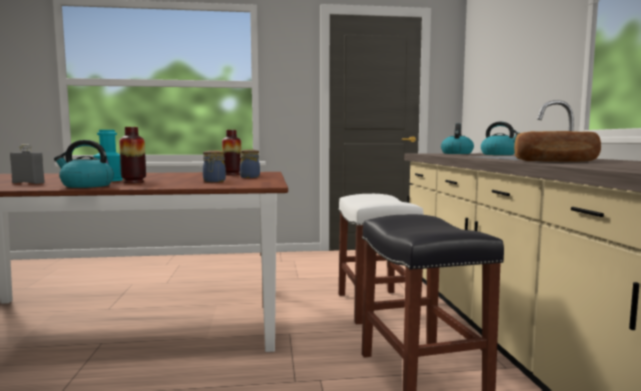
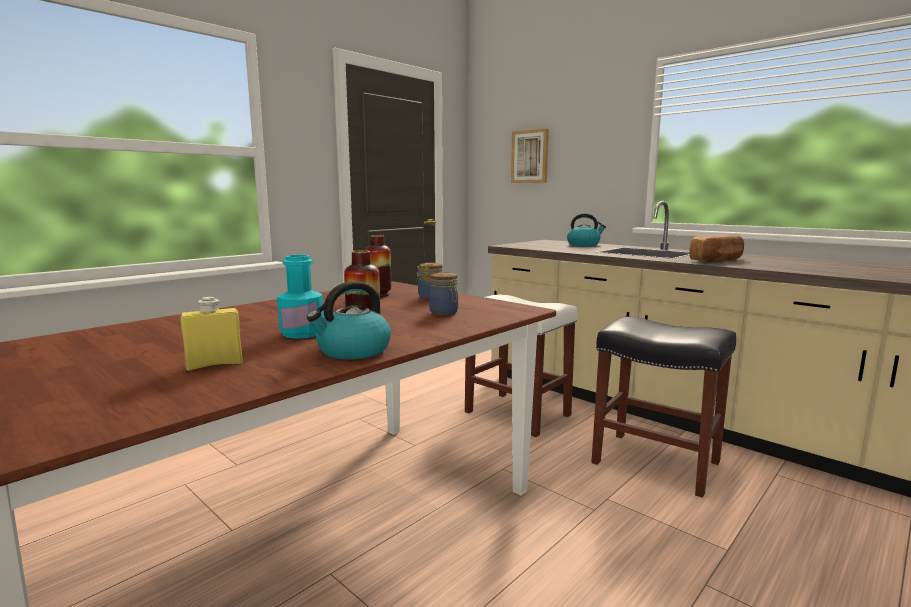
camera: 40 degrees left, 5 degrees up
grey bottle [10,144,44,184] -> yellow bottle [181,297,243,371]
kettle [441,123,474,154] -> none
none -> picture [511,129,549,183]

